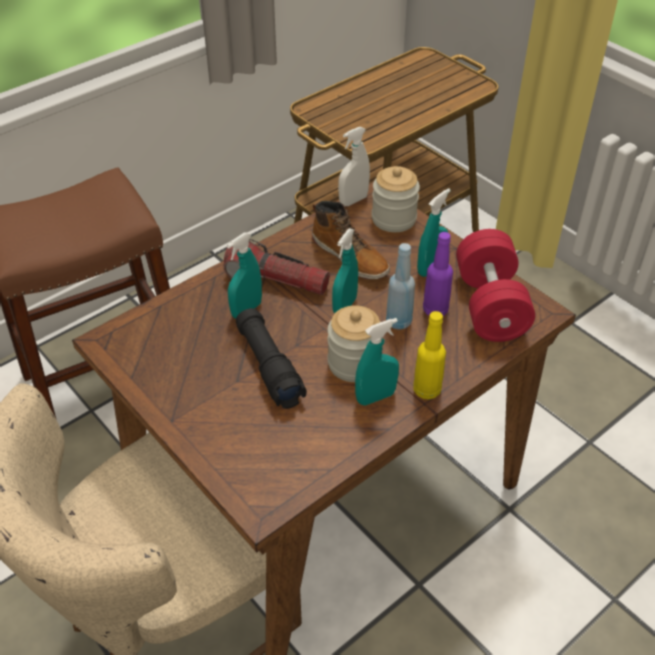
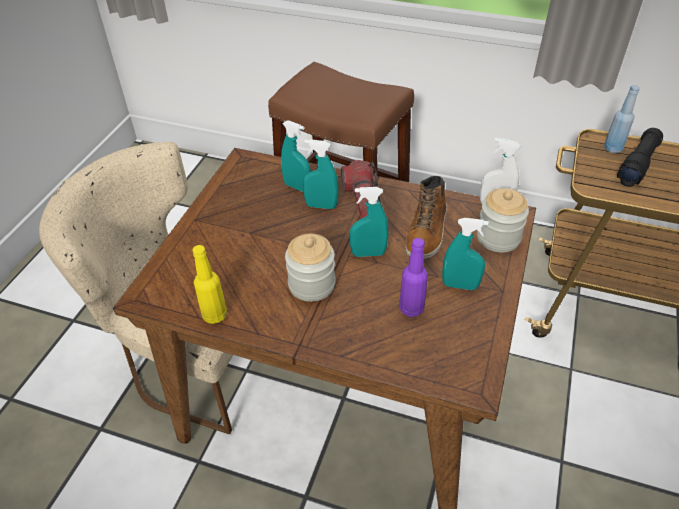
camera: 60 degrees right, 0 degrees up
black flashlight [236,308,307,409] -> black flashlight moved to [617,128,663,187]
turquoise spray bottle [355,318,399,405] -> turquoise spray bottle moved to [281,120,311,192]
blue bottle [386,243,415,330] -> blue bottle moved to [604,85,640,153]
yellow bottle [413,311,446,400] -> yellow bottle moved to [193,245,227,324]
red dumbbell [456,229,535,342] -> none

